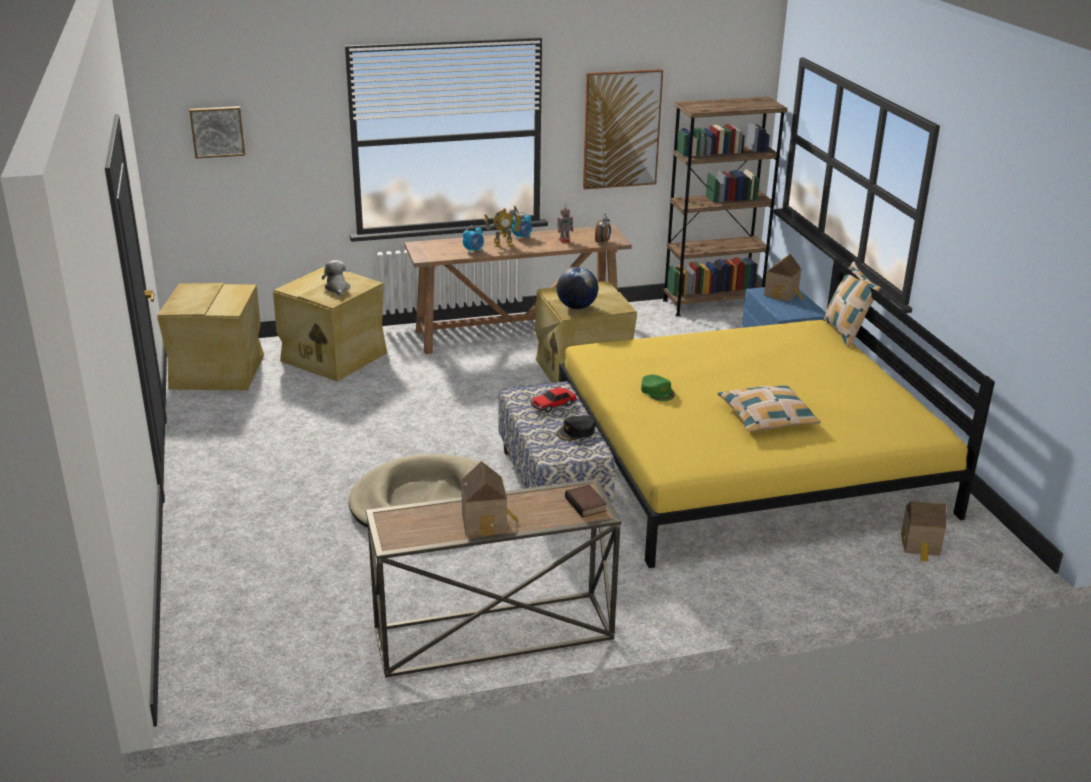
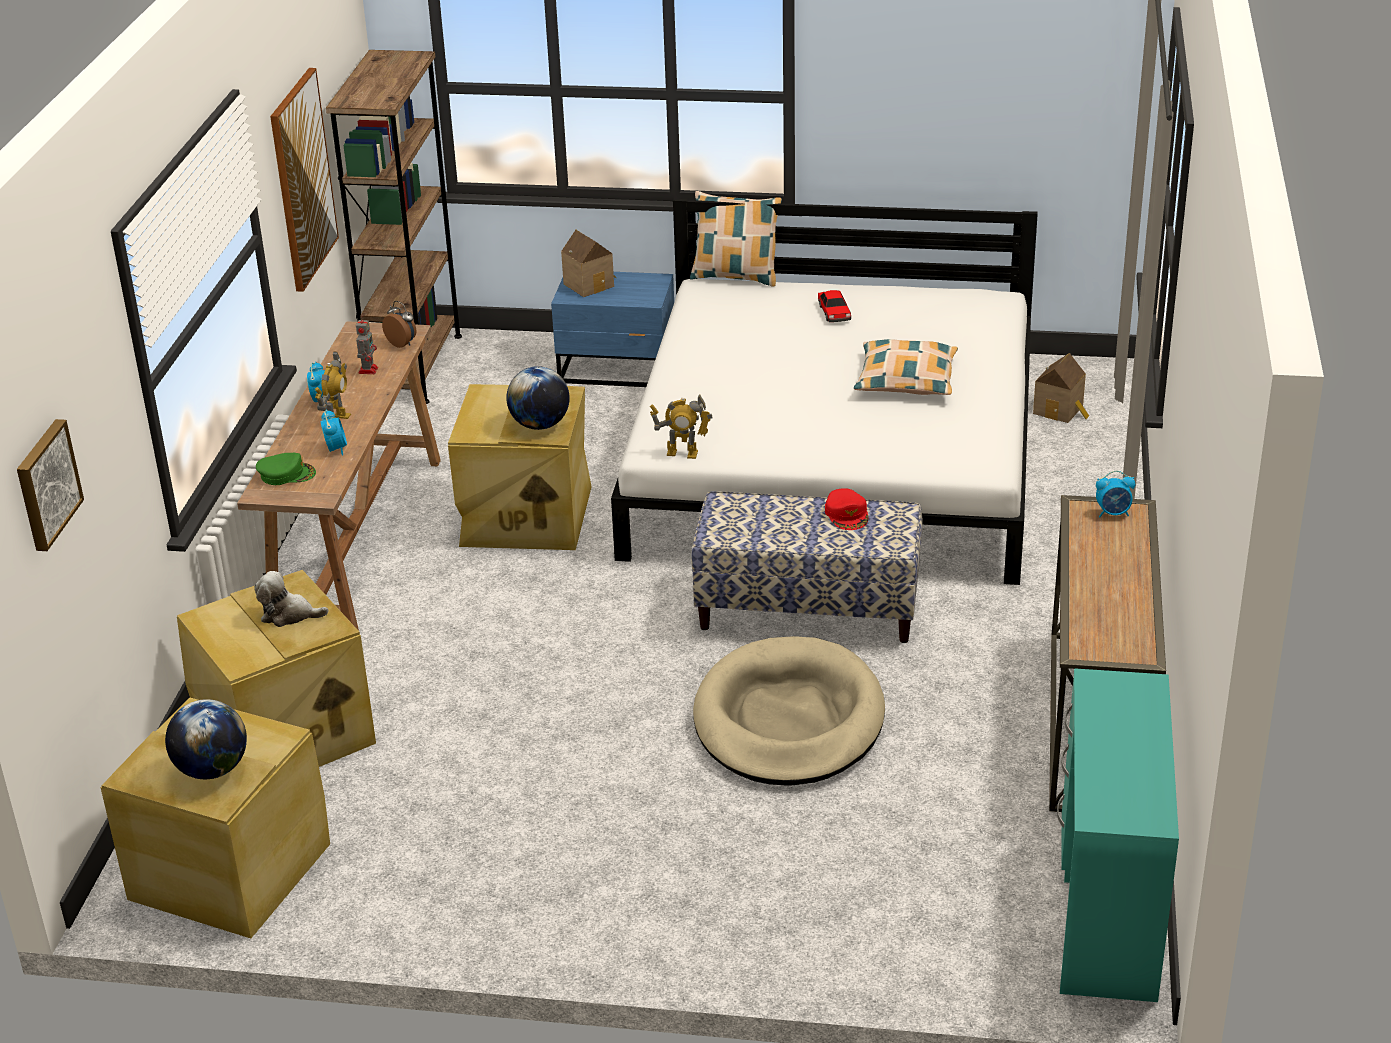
camera: 65 degrees left, 5 degrees up
toy house [461,461,519,537] -> none
toy car [531,387,577,412] -> toy car moved to [818,290,851,322]
black cap [556,415,596,441] -> red cap [825,488,868,530]
yellow bed [559,259,995,568] -> white bed [611,199,1038,585]
book [565,485,607,518] -> alarm clock [1096,471,1135,517]
green cap [641,375,675,401] -> green cap moved to [256,453,316,485]
none -> globe [165,699,247,779]
none -> toy robot [650,395,713,459]
none -> turquoise desk [1057,668,1179,1002]

